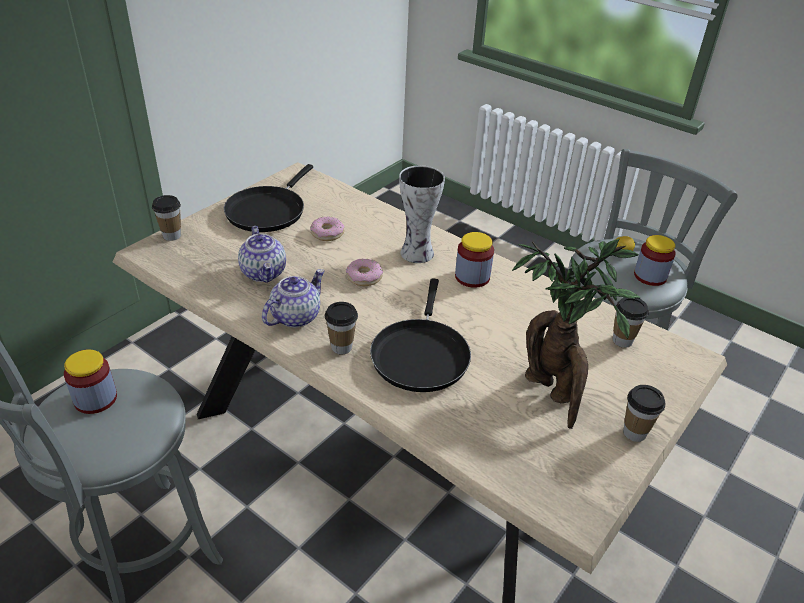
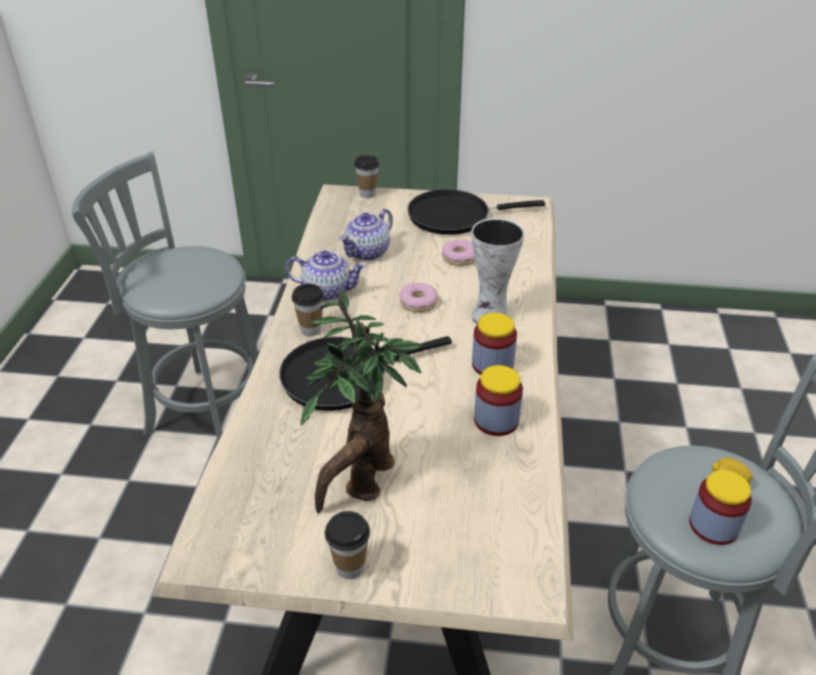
camera: 60 degrees right, 0 degrees up
jar [64,349,117,414] -> jar moved to [474,365,523,436]
cup [613,298,649,348] -> none

